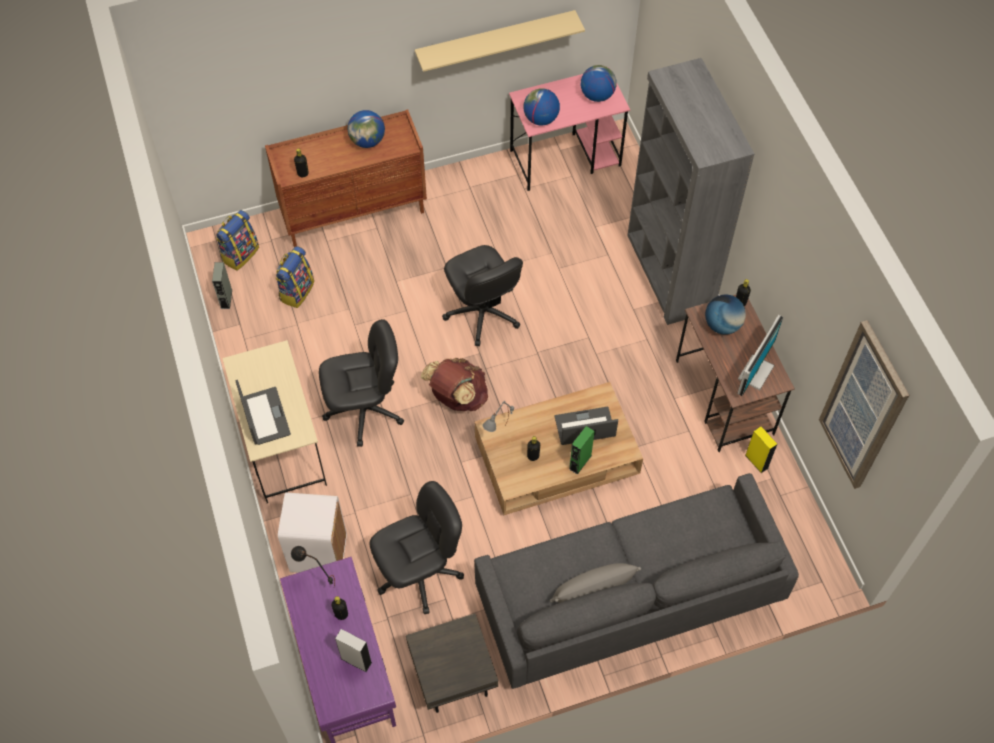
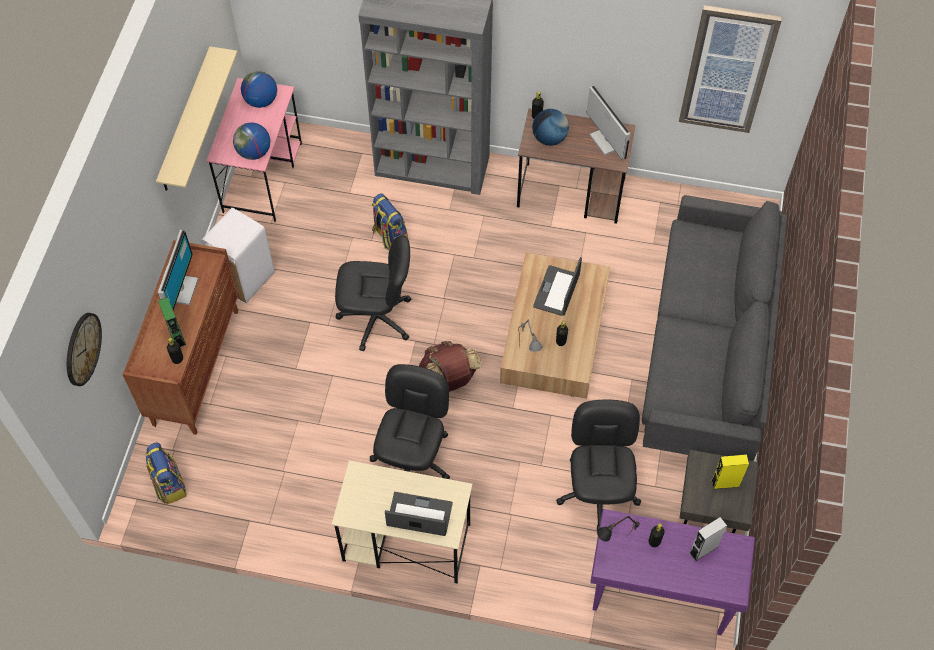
camera: 60 degrees left, 0 degrees up
grey speaker [212,262,232,309] -> none
backpack [276,246,314,308] -> backpack moved to [372,193,408,250]
white trash can [278,492,347,573] -> white trash can moved to [201,208,275,304]
globe [347,110,385,148] -> monitor [158,230,199,310]
grey pillow [550,563,641,603] -> none
green speaker [569,426,595,475] -> green speaker moved to [158,297,186,347]
yellow speaker [745,427,777,473] -> yellow speaker moved to [712,454,749,489]
none -> wall clock [67,313,102,386]

